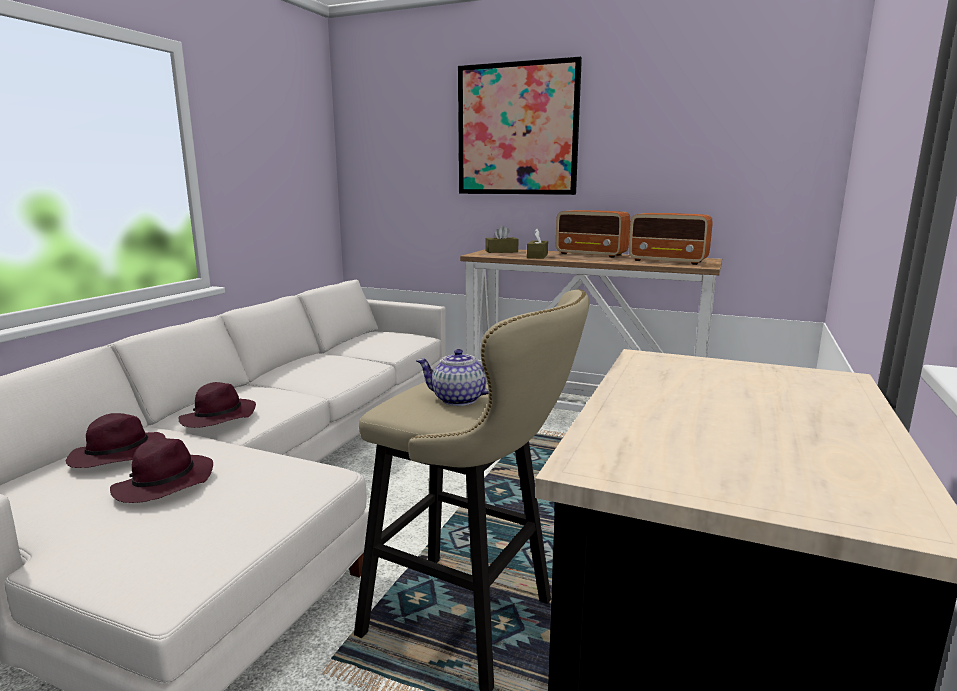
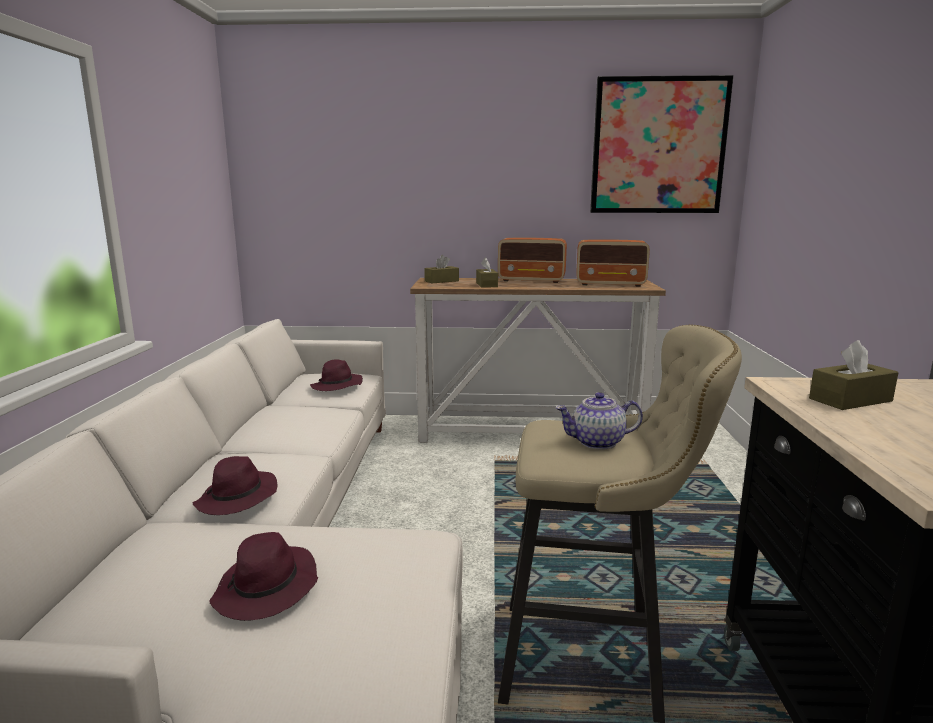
camera: 20 degrees left, 0 degrees up
purple hat [66,413,166,468] -> purple hat moved to [310,359,363,391]
picture [458,57,582,195] -> picture moved to [590,75,734,213]
none -> brown tissue box [809,340,899,410]

